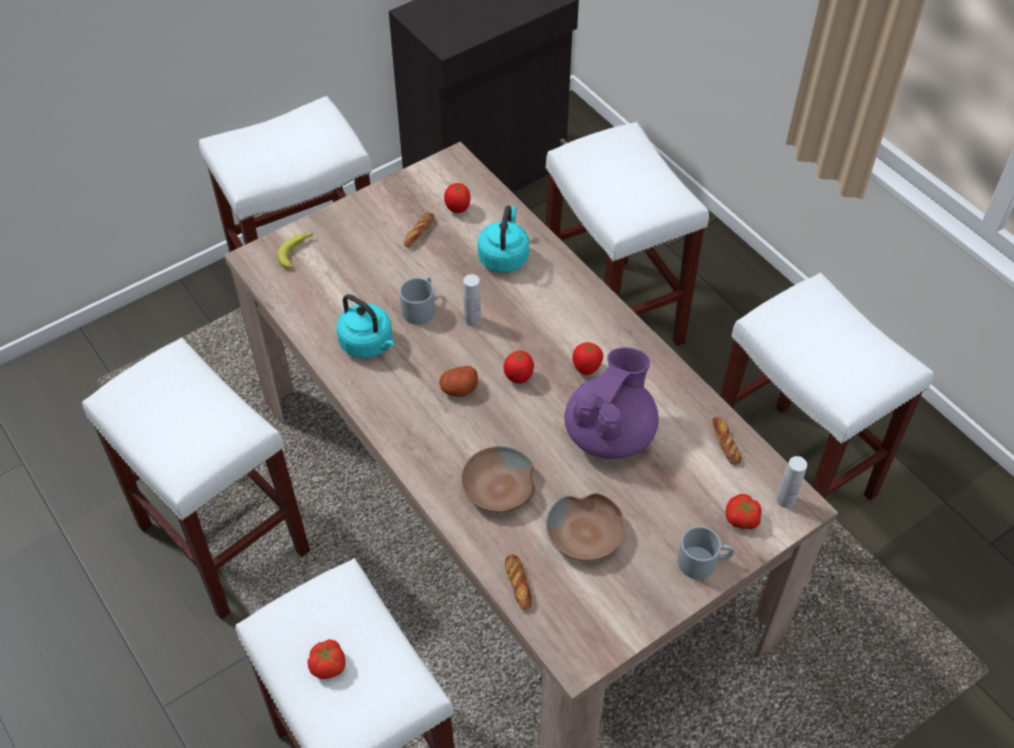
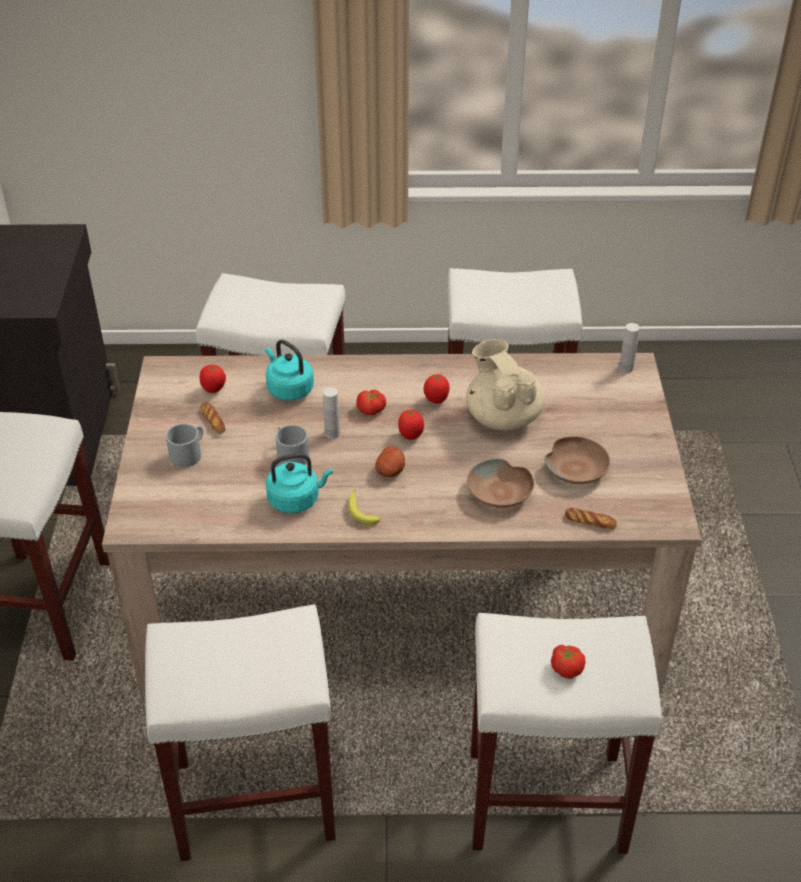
camera: 55 degrees left, 10 degrees down
banana [277,232,313,269] -> banana moved to [348,487,381,525]
purple teapot [564,347,659,459] -> beige teapot [466,339,545,431]
grey mug [677,526,734,579] -> grey mug moved to [166,424,203,467]
bread [711,417,742,465] -> none
tomato [726,494,762,530] -> tomato moved to [356,390,386,415]

